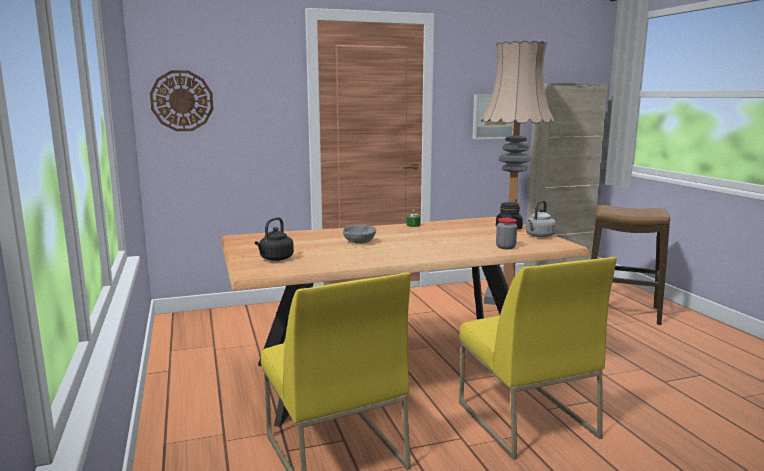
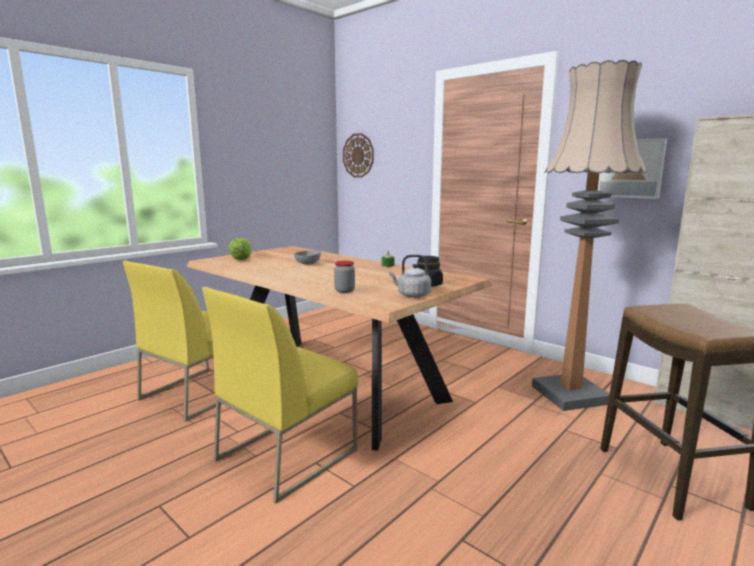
camera: 60 degrees right, 0 degrees up
black kettle [255,217,294,261] -> lettuce [228,238,252,260]

